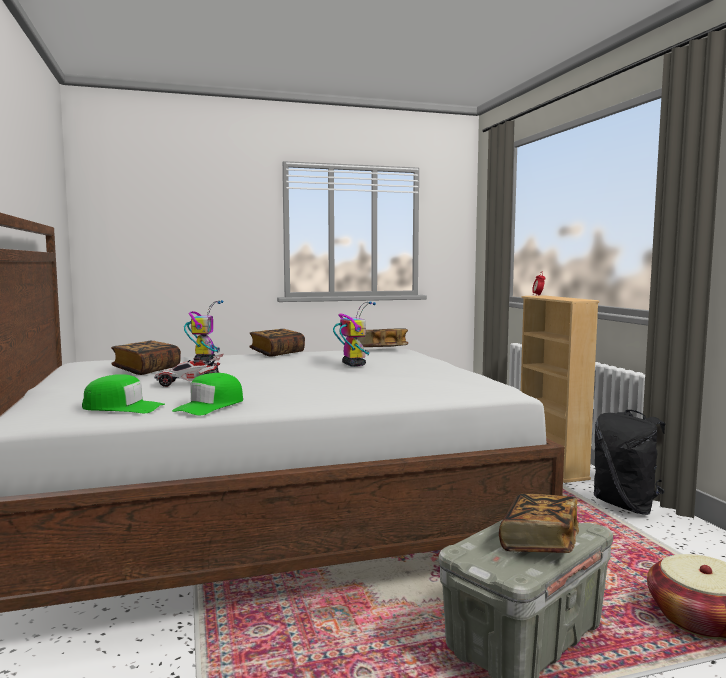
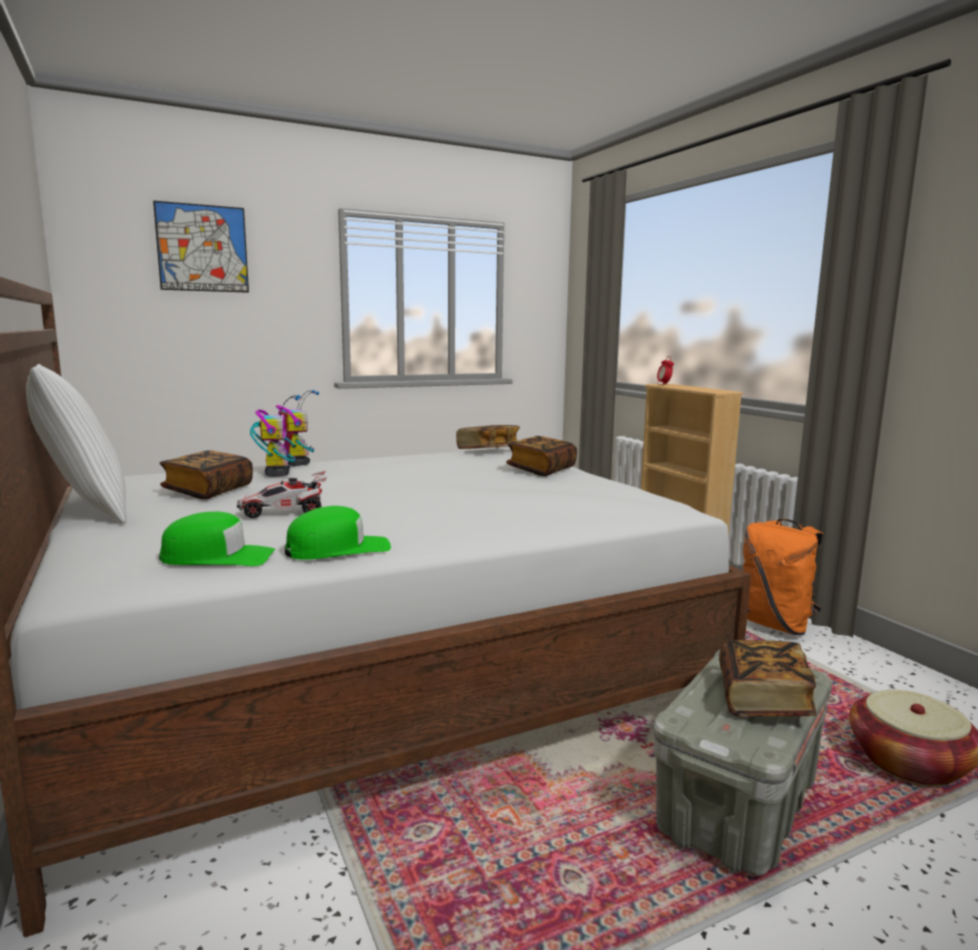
camera: 10 degrees left, 5 degrees up
green cap [172,373,243,415] -> green cap turned 135 degrees counterclockwise [285,506,391,560]
book [249,329,305,357] -> book moved to [506,436,577,476]
toy robot [333,301,376,367] -> toy robot moved to [276,390,319,466]
black backpack [594,410,665,515] -> orange backpack [743,519,823,635]
none -> white pillow [26,364,126,523]
none -> picture [153,201,249,293]

